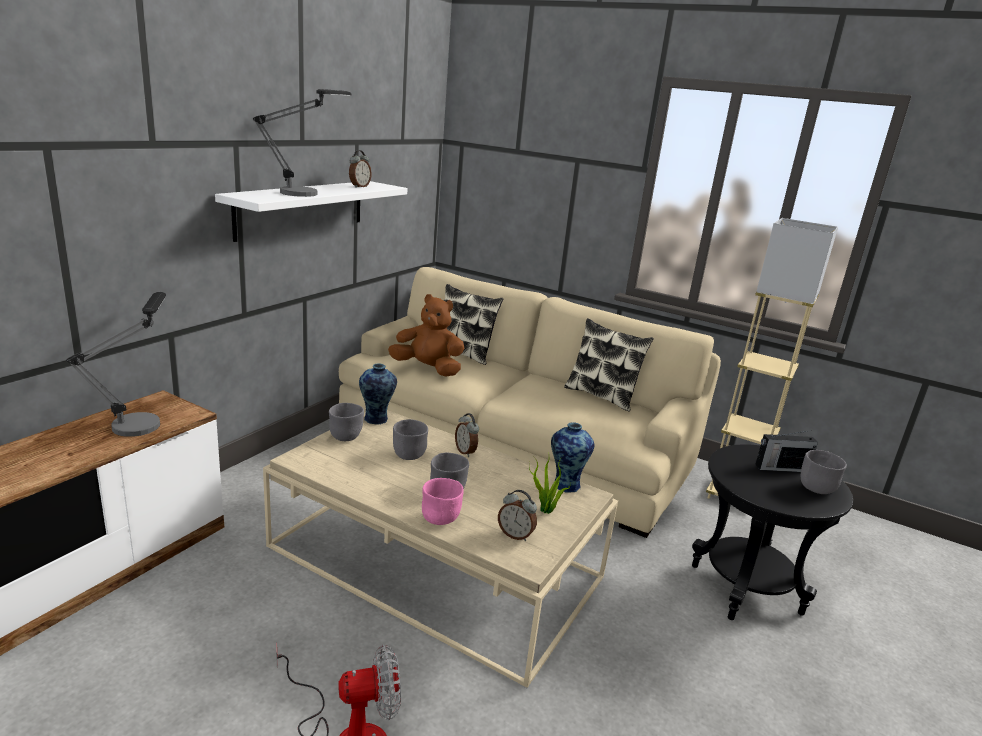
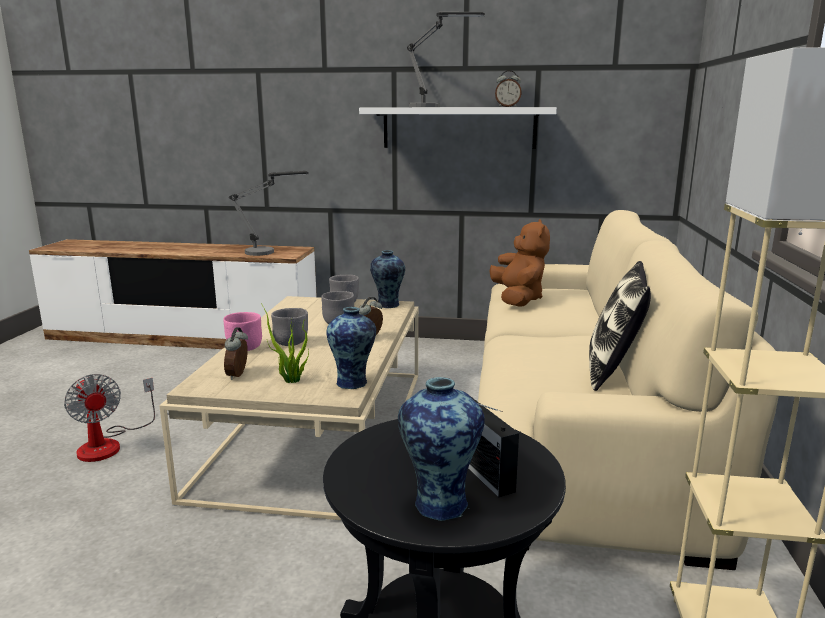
camera: 70 degrees right, 5 degrees down
pillow [444,284,503,365] -> none
grey bowl [801,450,847,494] -> vase [398,377,485,521]

